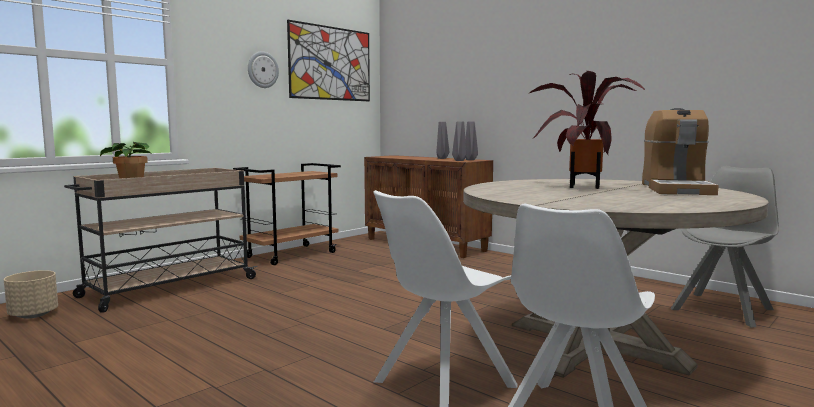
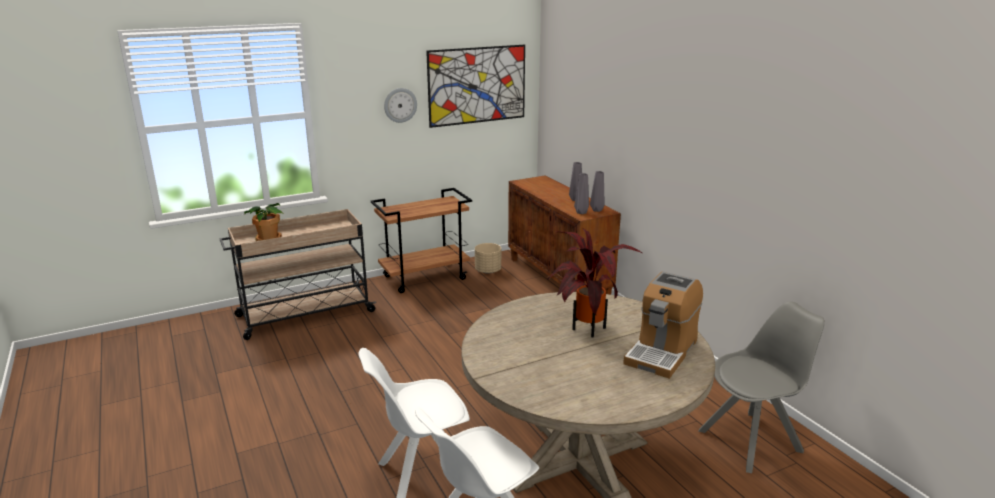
camera: 20 degrees right, 15 degrees up
beige planter [4,270,58,319] -> beige planter moved to [475,243,501,274]

